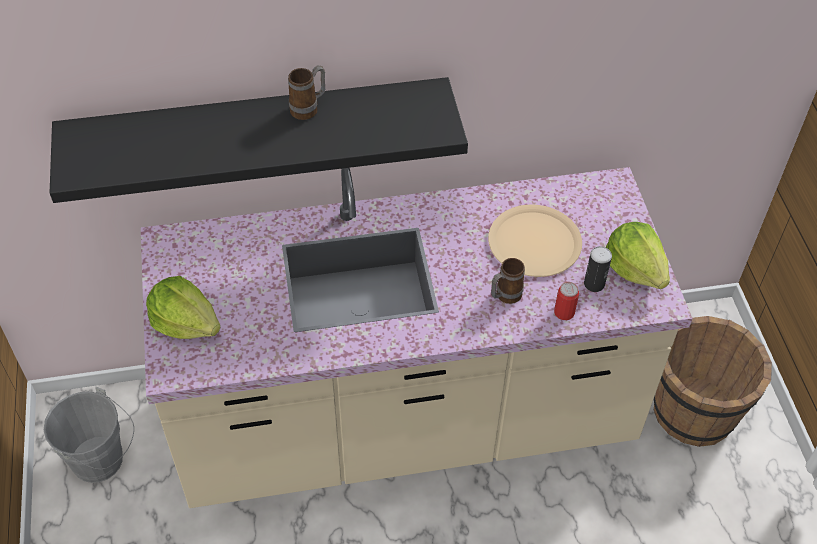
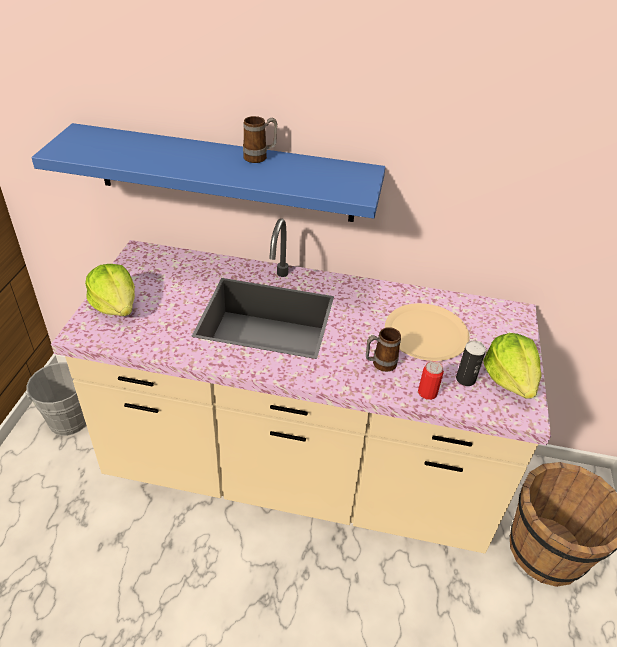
camera: 20 degrees right, 10 degrees down
black shelf [50,77,468,203] -> blue shelf [31,123,386,222]

